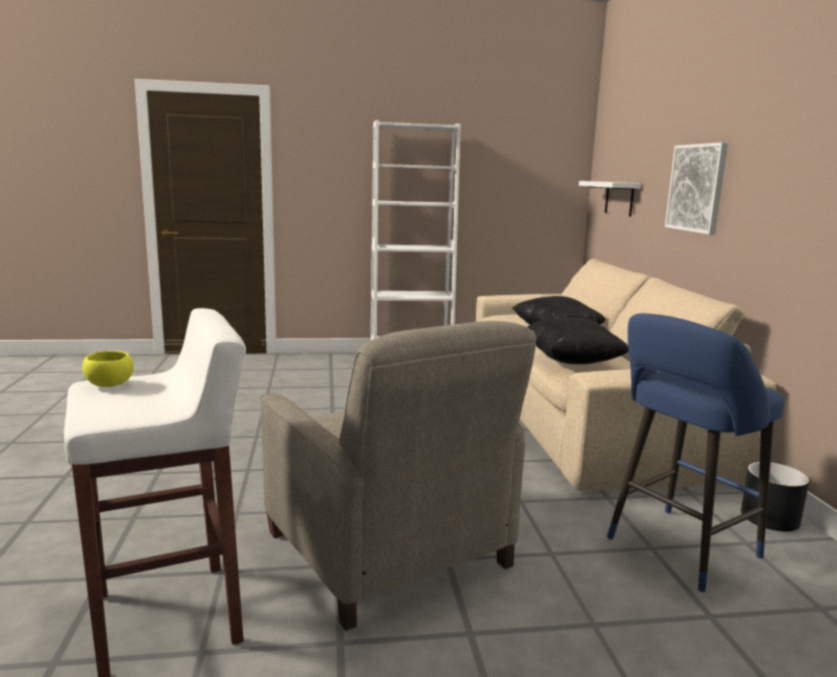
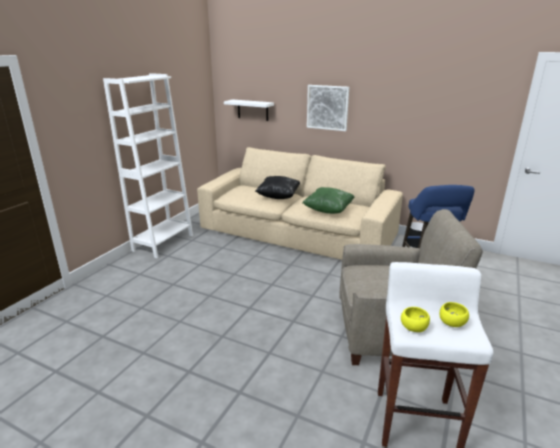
camera: 55 degrees left, 10 degrees up
black pillow [527,317,629,364] -> green pillow [302,187,354,214]
none -> yellow bowl [440,302,469,327]

